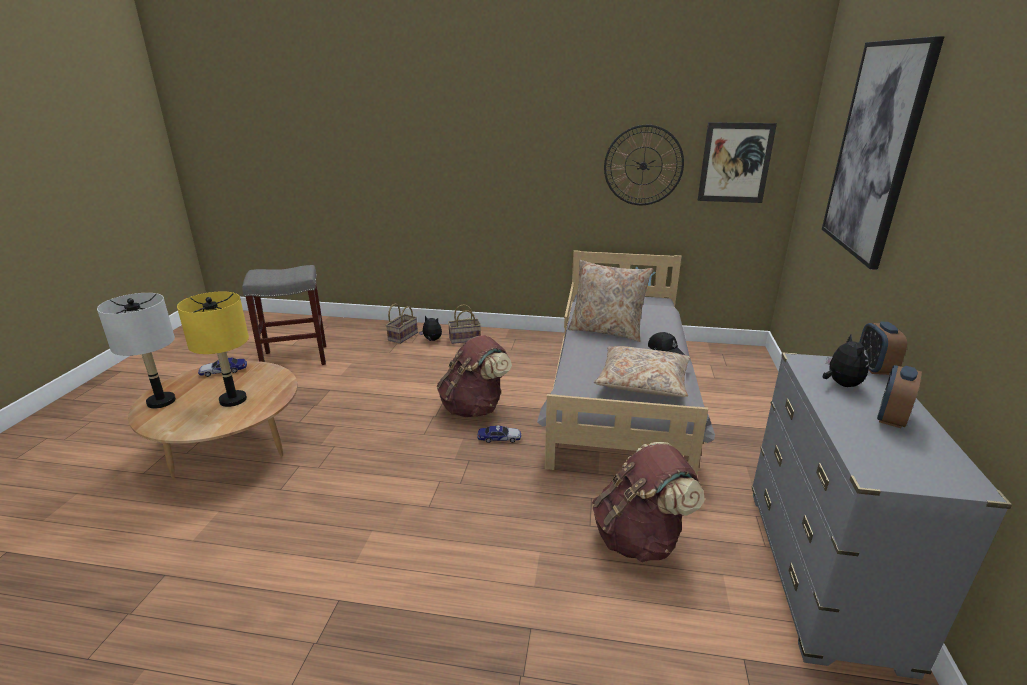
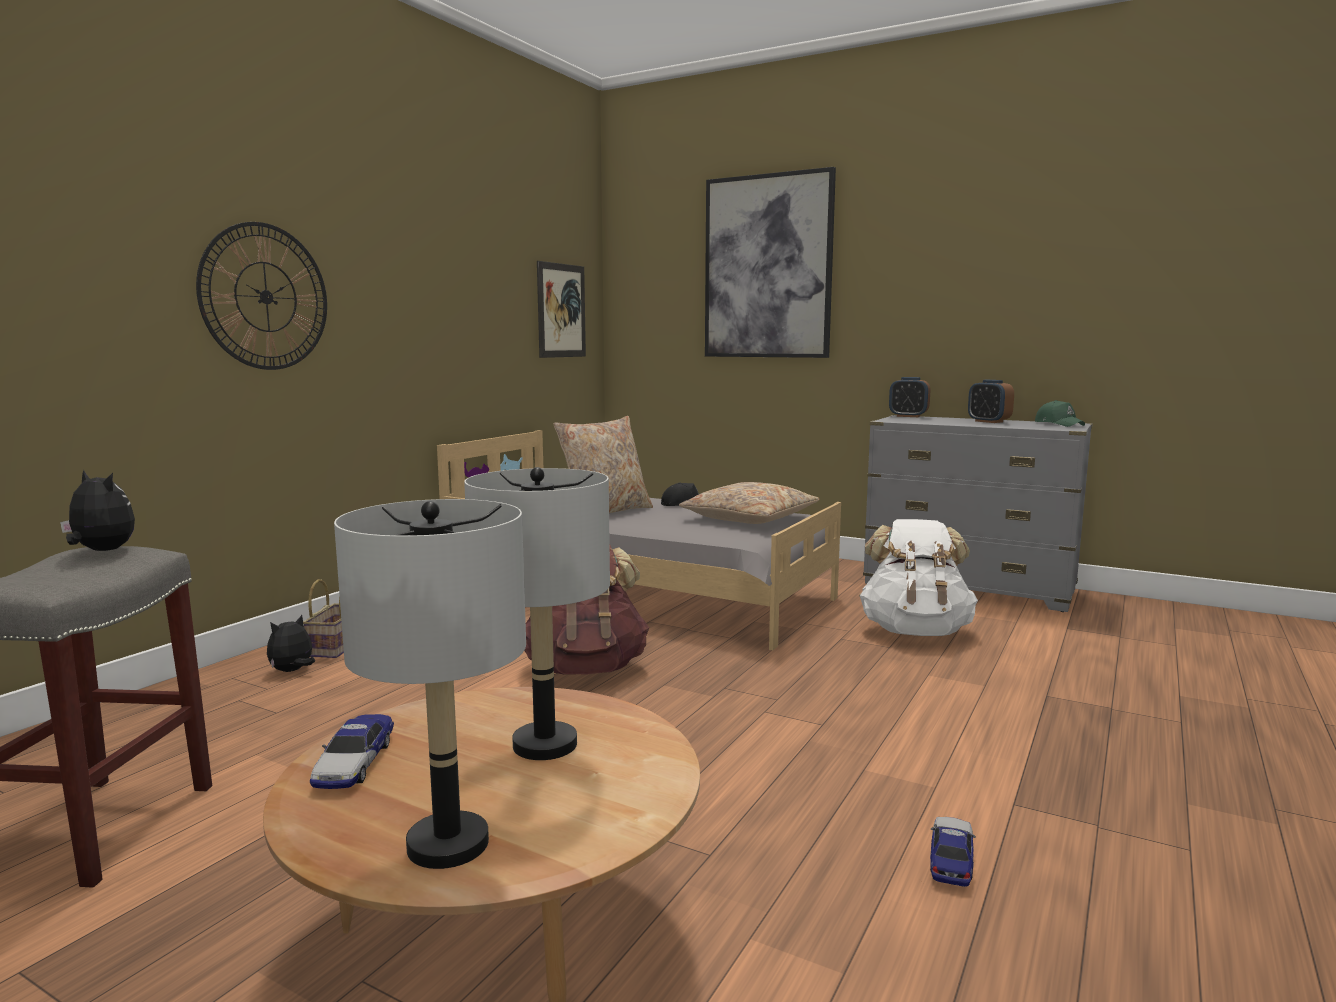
camera: 70 degrees left, 15 degrees down
yellow table lamp [177,291,249,407] -> grey table lamp [464,467,610,760]
basket [386,303,418,344] -> none
toy car [477,425,521,443] -> toy car moved to [930,817,976,887]
brown backpack [592,442,705,562] -> white backpack [859,519,978,636]
wall clock [604,125,684,205] -> wall clock moved to [196,222,327,370]
plush toy [823,333,869,387] -> plush toy moved to [60,470,135,551]
none -> green cap [1035,400,1085,427]

